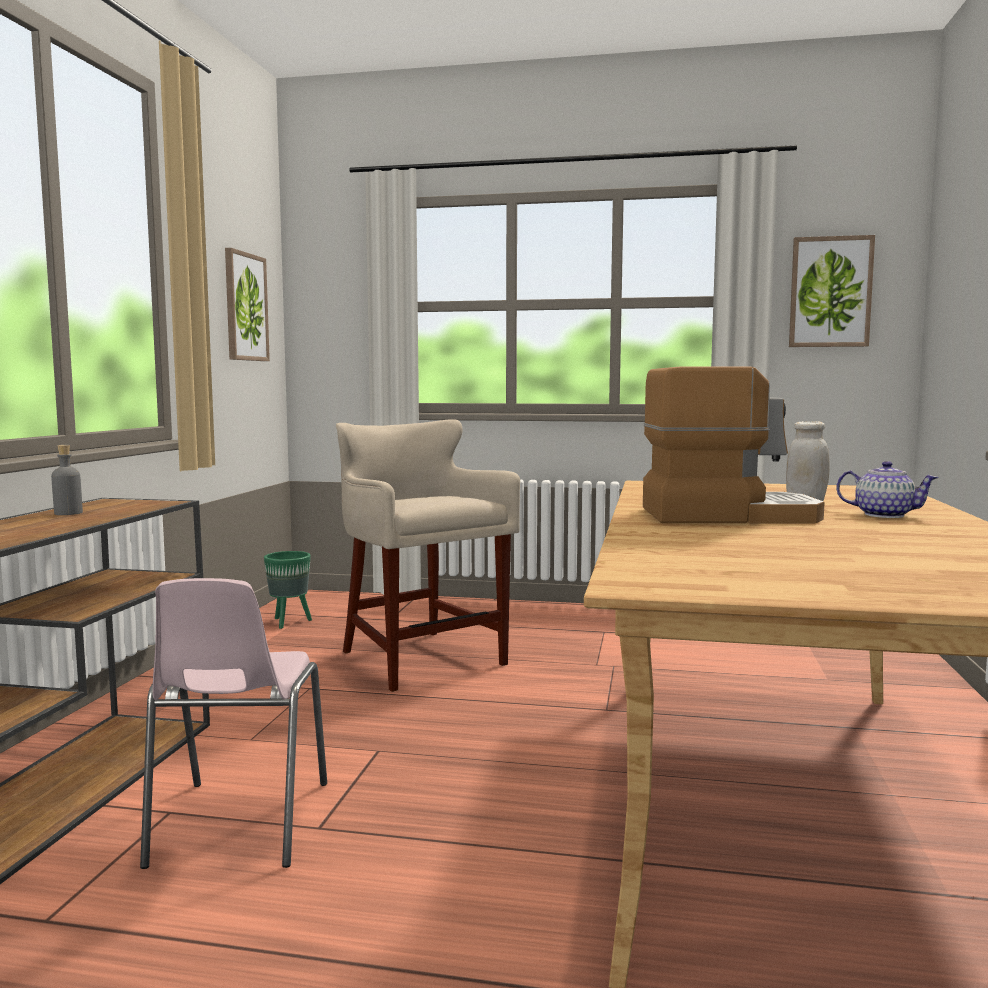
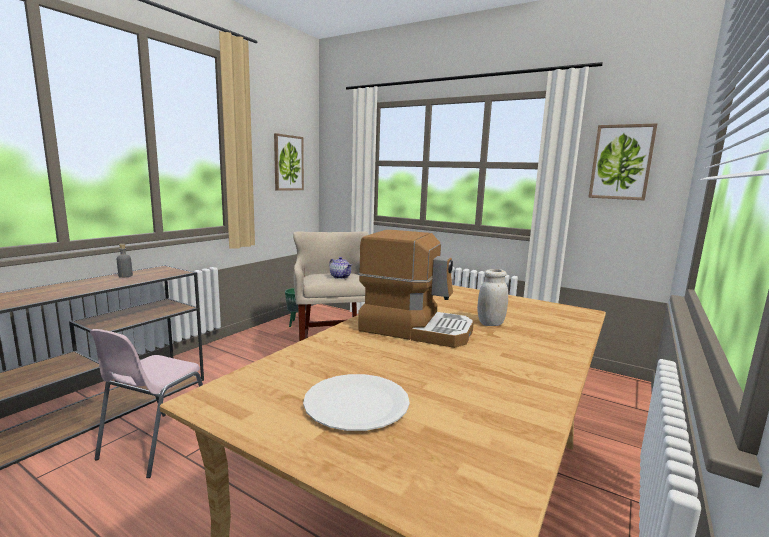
camera: 20 degrees right, 5 degrees up
teapot [836,461,939,518] -> teapot moved to [329,257,352,279]
none -> white plate [303,374,410,431]

